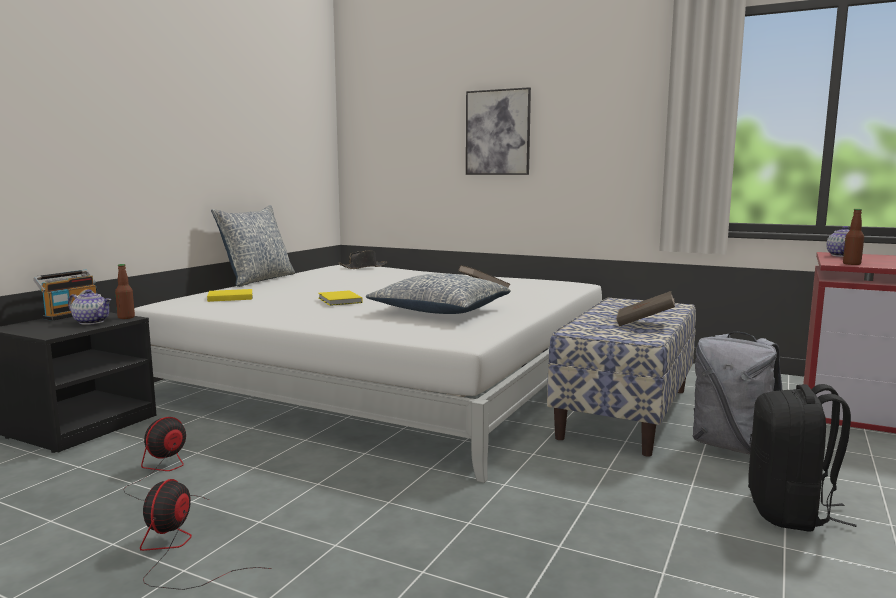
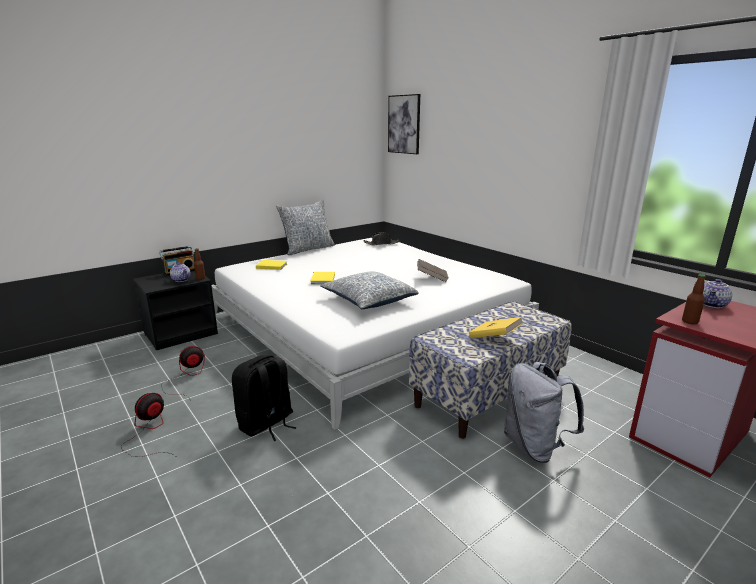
camera: 25 degrees right, 10 degrees up
picture [466,87,531,175] -> picture moved to [388,94,420,154]
brown book [616,291,675,326] -> yellow book [469,317,523,338]
black backpack [748,384,856,532] -> black backpack moved to [232,355,296,441]

